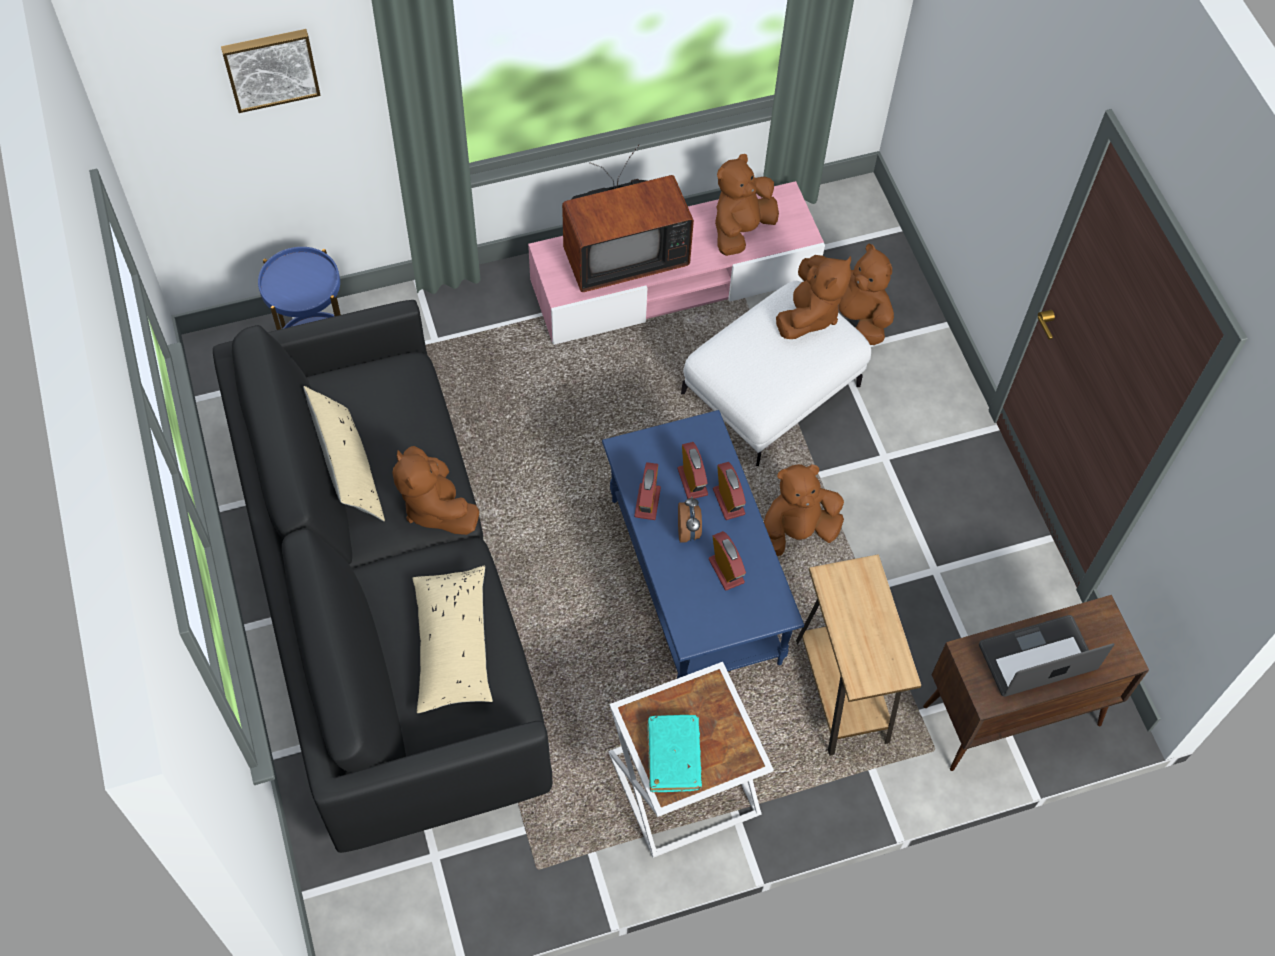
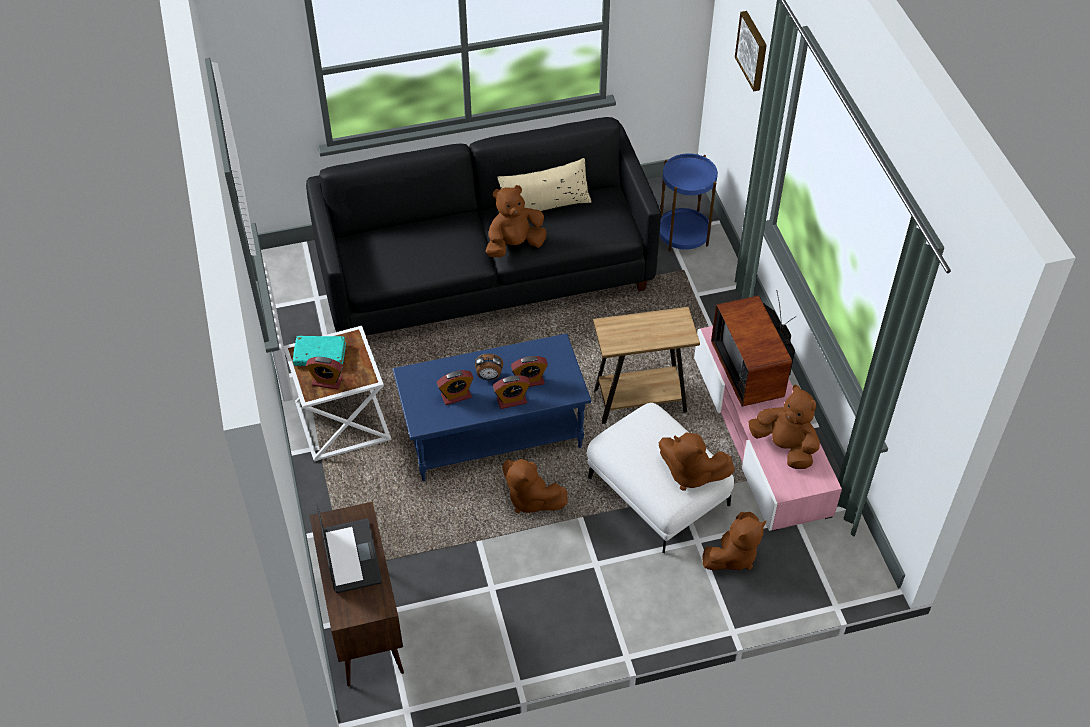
camera: 95 degrees right, 10 degrees down
beige pillow [413,565,493,713] -> none
alarm clock [634,462,661,520] -> alarm clock moved to [306,357,343,390]
brown plush toy [764,464,844,556] -> brown plush toy turned 150 degrees clockwise [502,459,568,514]
brown side table [796,554,921,755] -> brown side table moved to [593,307,700,424]

